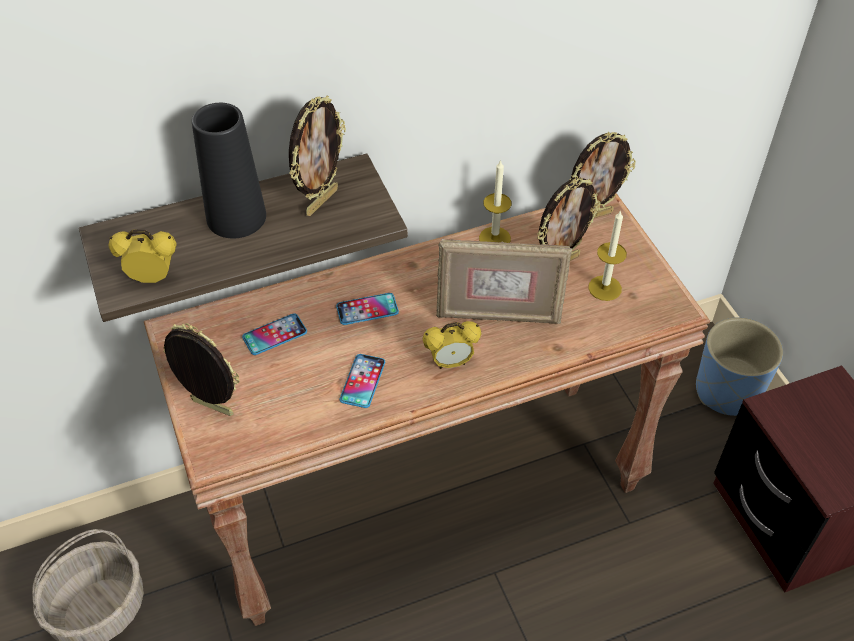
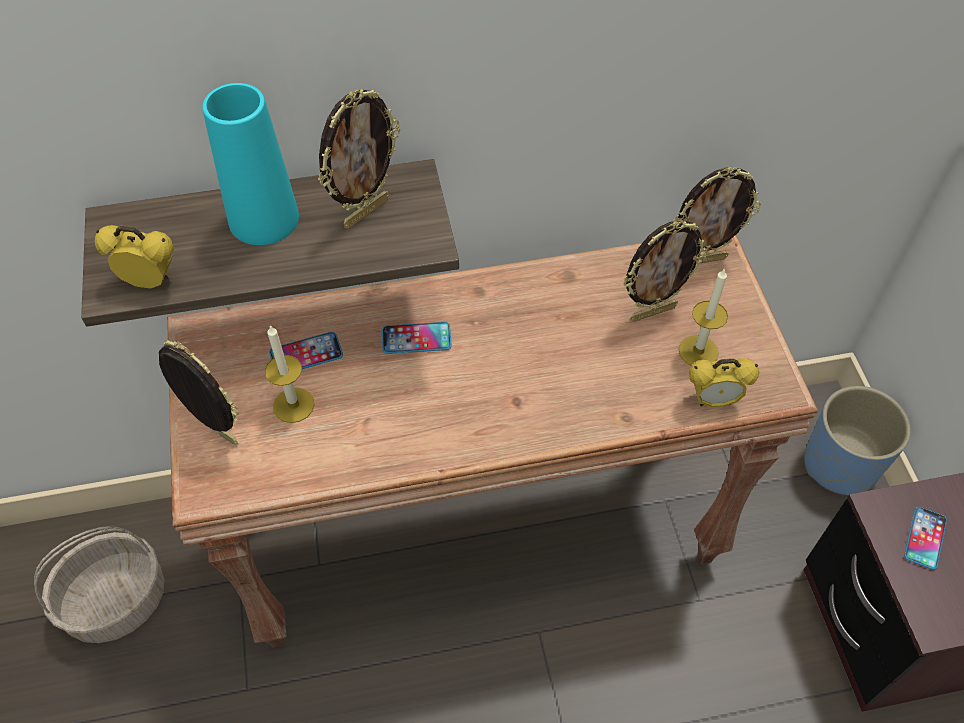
camera: 10 degrees right, 5 degrees up
black vase [192,103,266,238] -> turquoise vase [202,83,299,245]
phone [340,354,385,408] -> phone moved to [904,507,947,570]
alarm clock [423,321,481,369] -> alarm clock moved to [689,358,759,407]
picture frame [436,239,572,324] -> none
candle [479,159,511,243] -> candle moved to [265,325,314,423]

